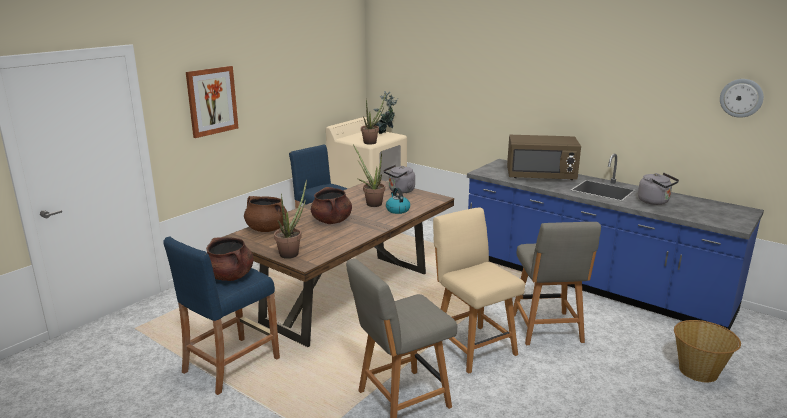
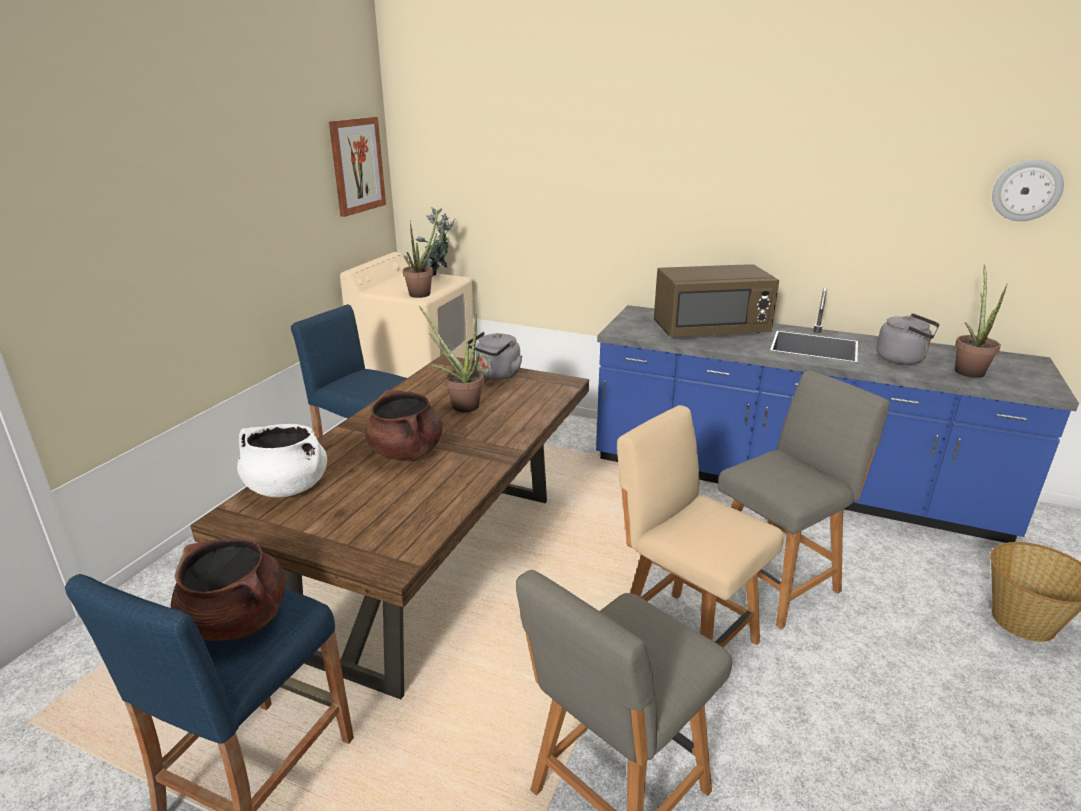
camera: 15 degrees left, 5 degrees up
picture [186,66,238,138] -> picture moved to [329,117,386,217]
brown cooking pot [244,196,287,232] -> white cooking pot [237,424,327,497]
potted plant [274,180,307,259] -> potted plant moved to [955,265,1008,378]
kettle [386,188,410,214] -> none
grey chair [513,222,601,345] -> grey chair turned 105 degrees counterclockwise [718,370,890,629]

